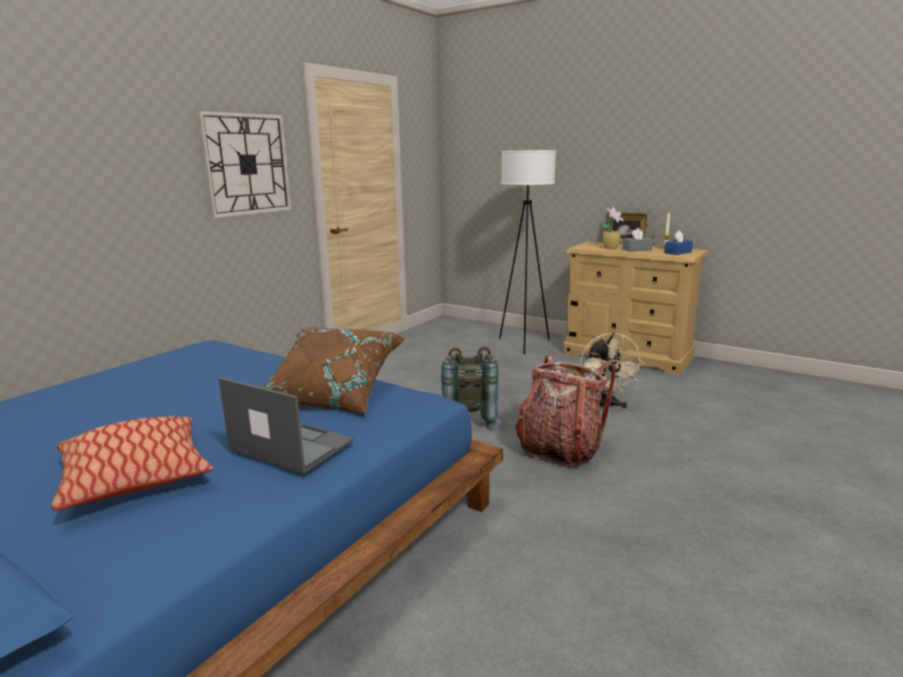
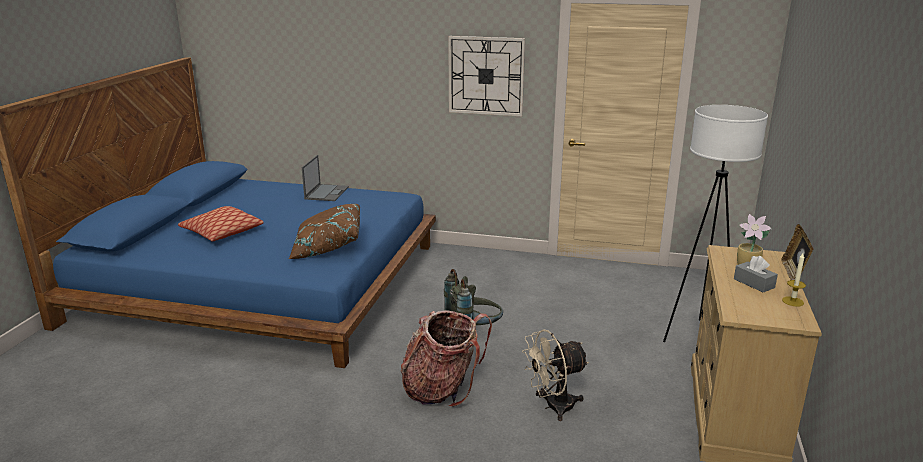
camera: 70 degrees right, 5 degrees up
laptop [219,377,354,474] -> laptop moved to [302,155,349,201]
blue tissue box [664,230,693,255] -> none

